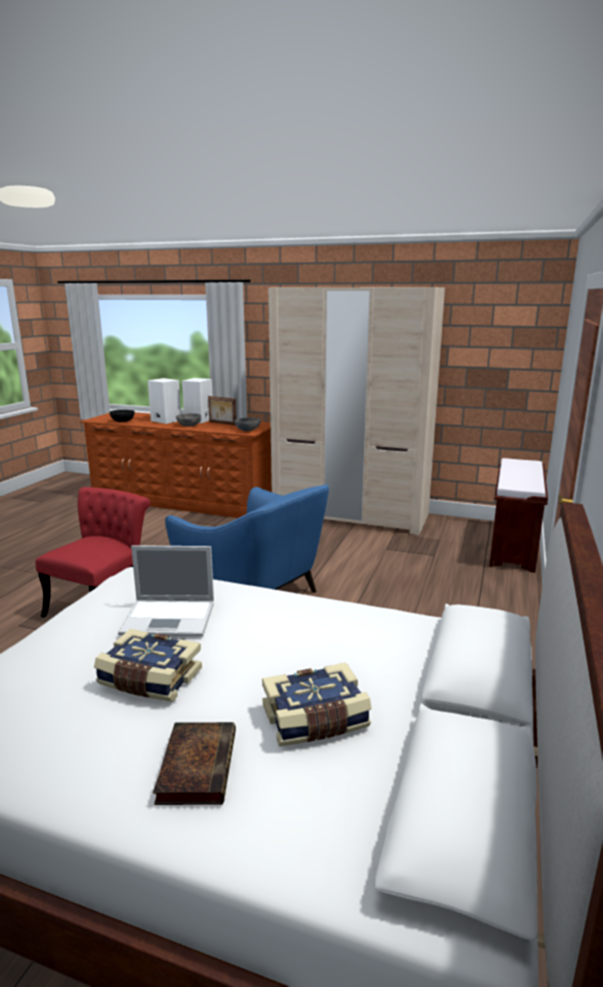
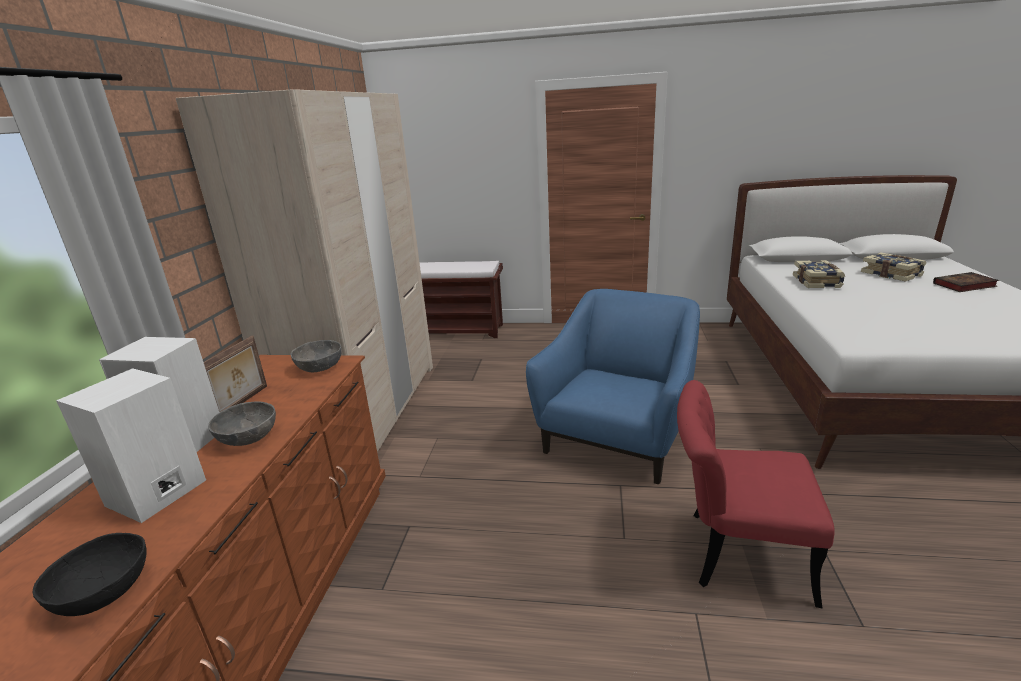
camera: 100 degrees left, 5 degrees up
book [94,629,202,702] -> book moved to [793,260,845,288]
laptop [118,545,214,636] -> none

